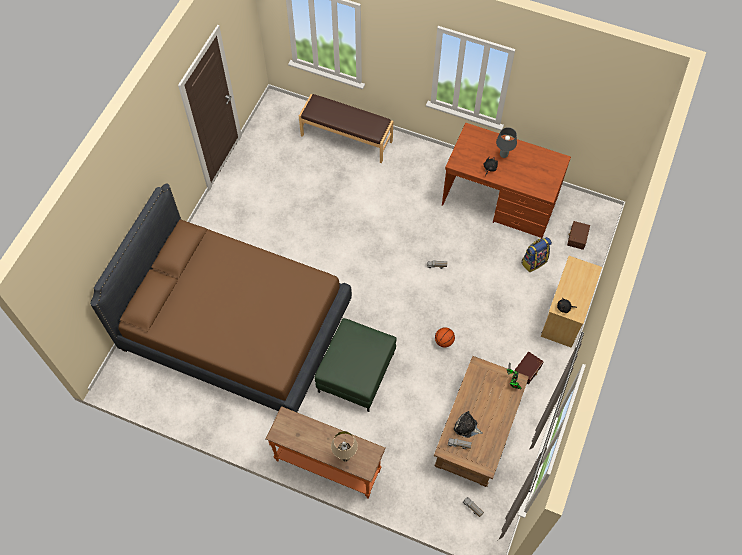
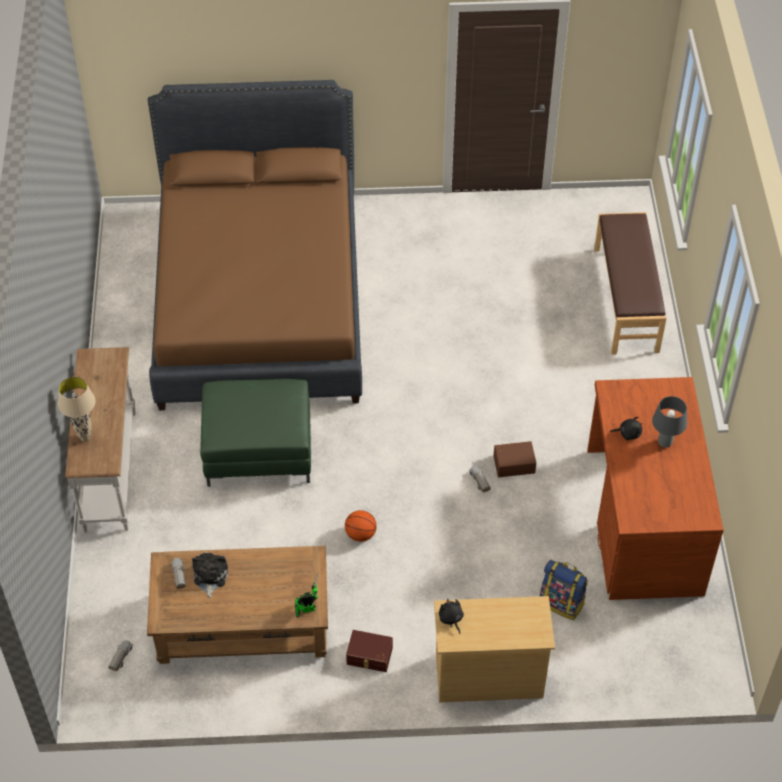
camera: 65 degrees right, 10 degrees down
orange console table [266,406,386,499] -> white console table [65,347,136,533]
brown storage box [567,221,590,250] -> brown storage box moved to [493,441,536,477]

